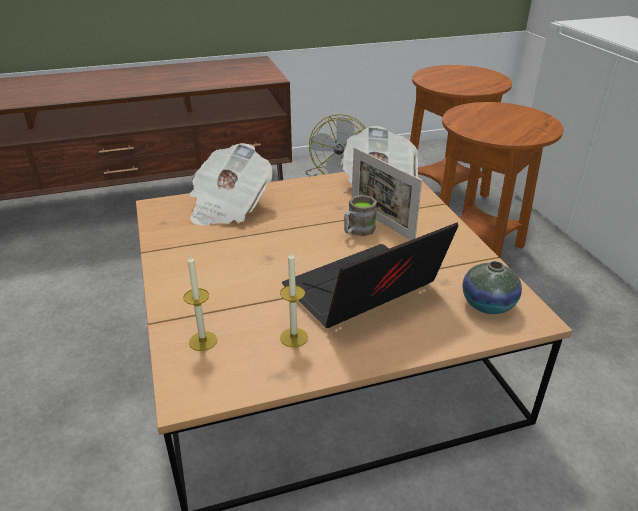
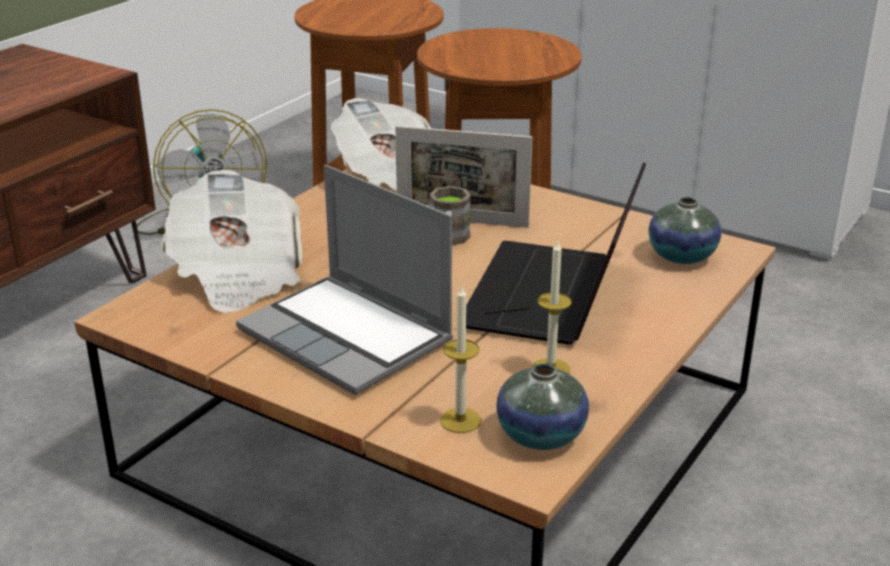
camera: 40 degrees left, 5 degrees down
none -> laptop [236,165,453,395]
none -> vase [496,363,589,450]

